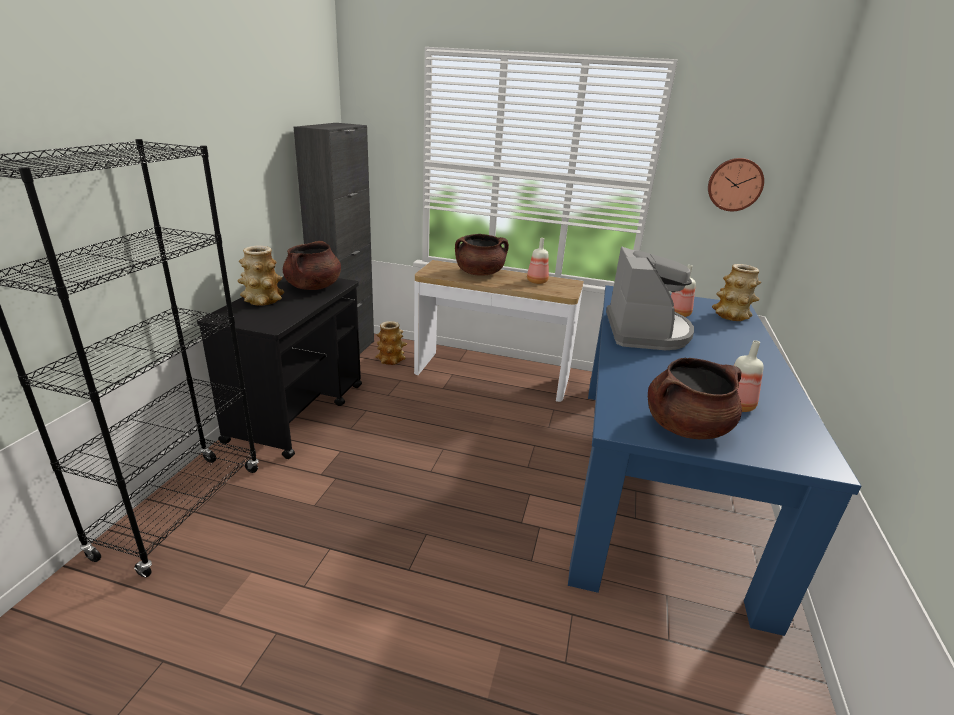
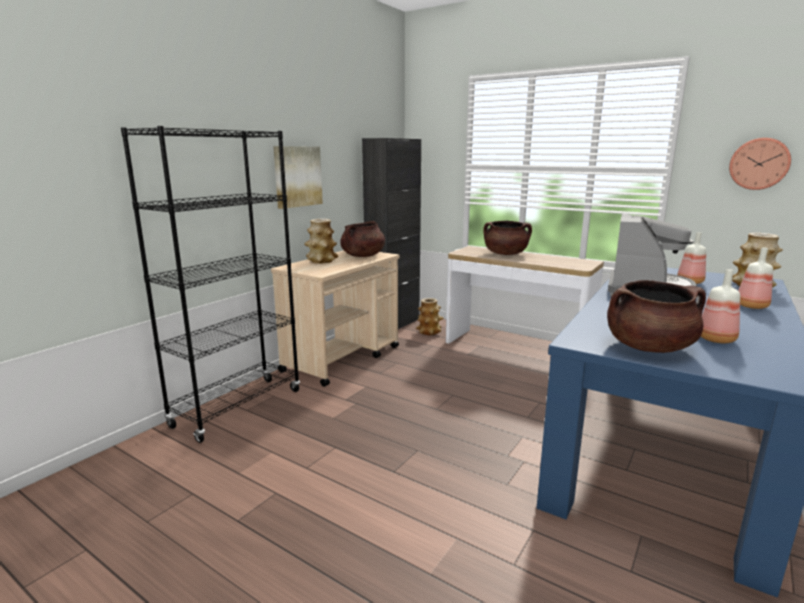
camera: 20 degrees right, 10 degrees down
black cart [197,276,362,459] -> beige cart [271,251,400,387]
bottle [527,238,549,284] -> bottle moved to [738,248,773,309]
none -> picture [273,146,323,209]

